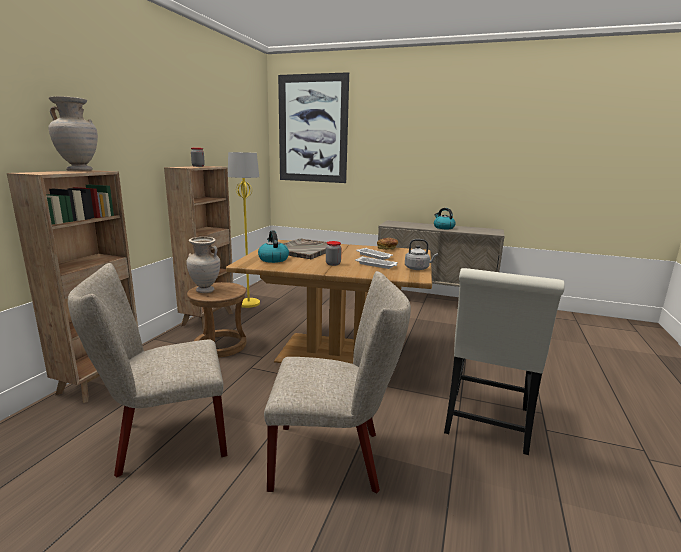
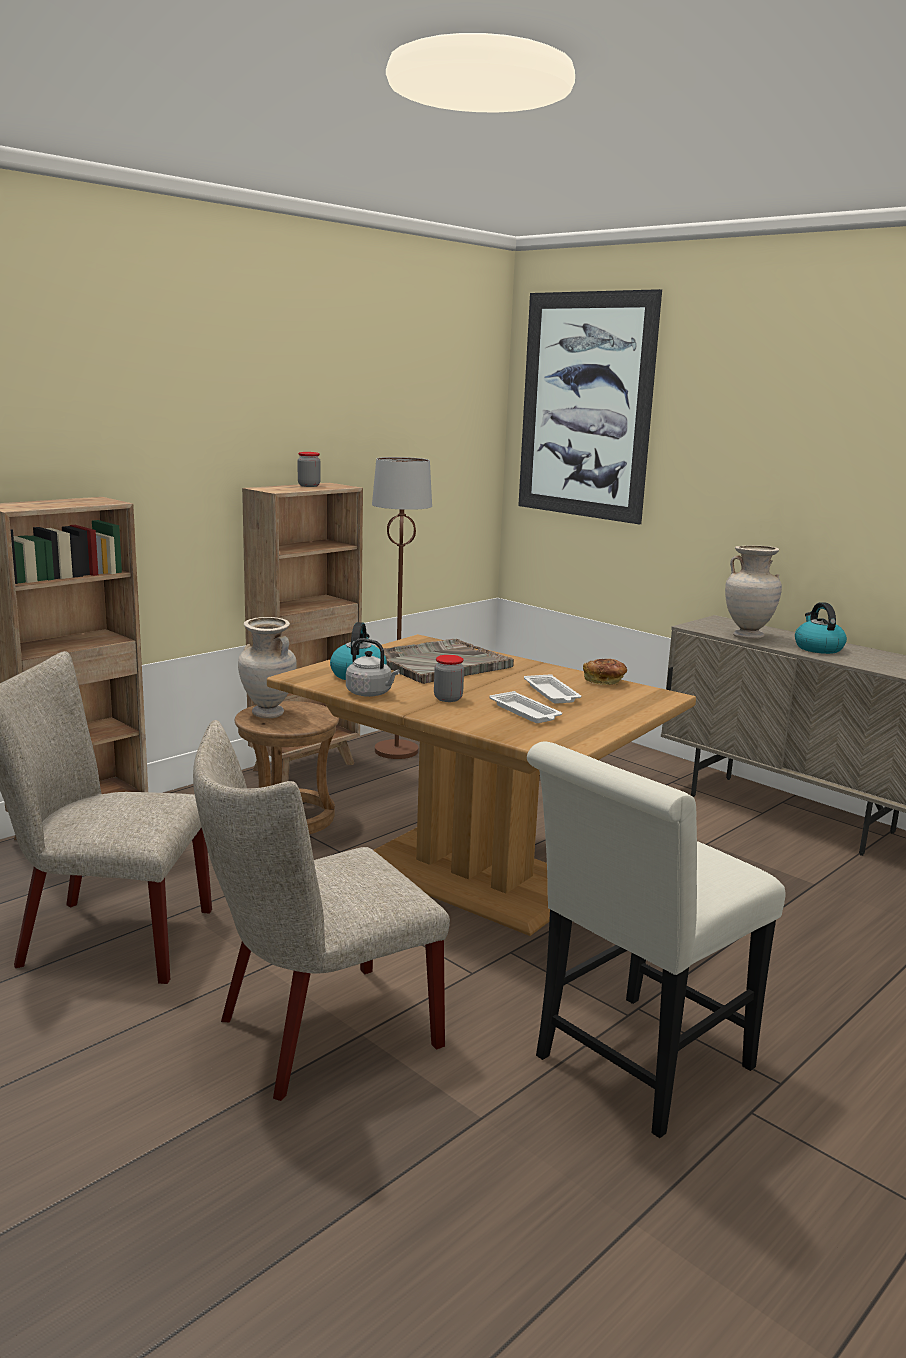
camera: 25 degrees right, 0 degrees up
beige vase [48,96,98,171] -> beige vase moved to [725,546,782,639]
yellow floor lamp [228,152,260,308] -> brown floor lamp [372,457,432,759]
beige chair [264,271,411,493] -> beige chair turned 120 degrees clockwise [193,720,450,1101]
grey kettle [405,239,438,270] -> grey kettle moved to [346,638,400,697]

